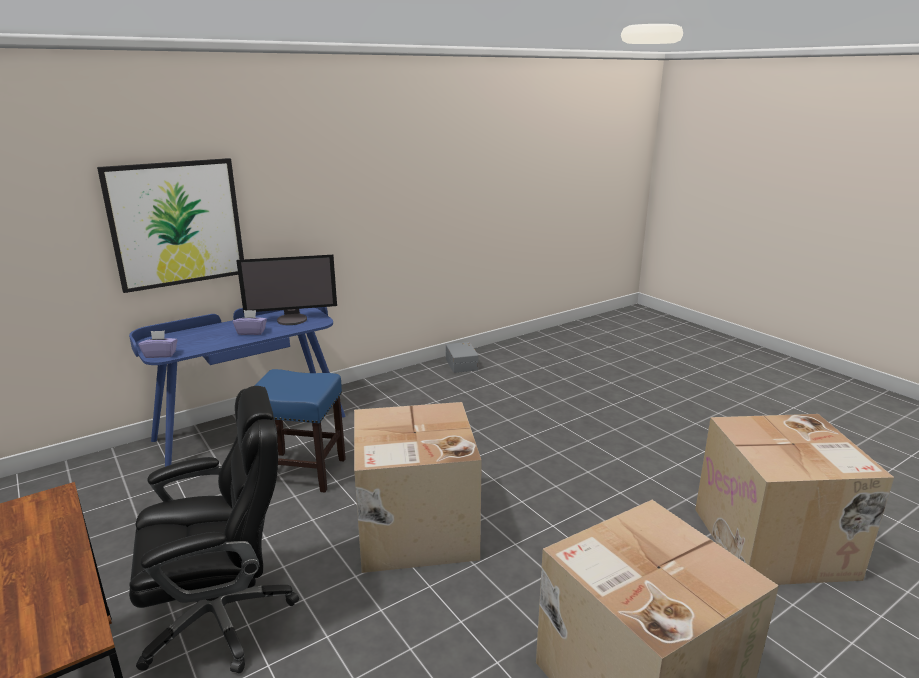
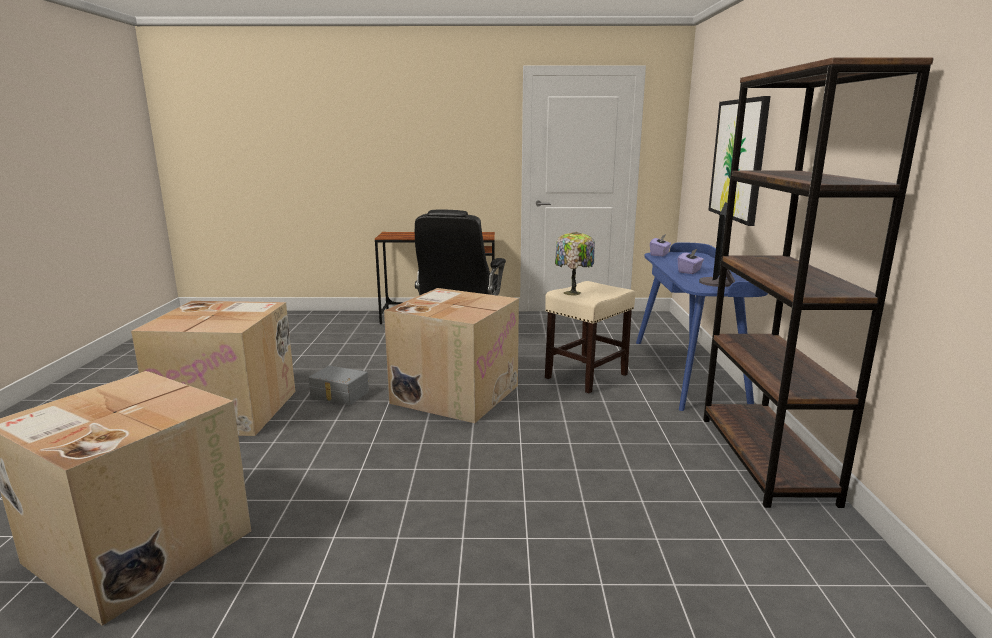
camera: 125 degrees right, 5 degrees down
blue stool [254,369,346,492] -> beige stool [545,281,636,393]
grey storage box [446,342,478,373] -> grey storage box moved to [308,366,369,405]
none -> table lamp [555,232,595,296]
none -> brown bookcase [703,58,934,508]

